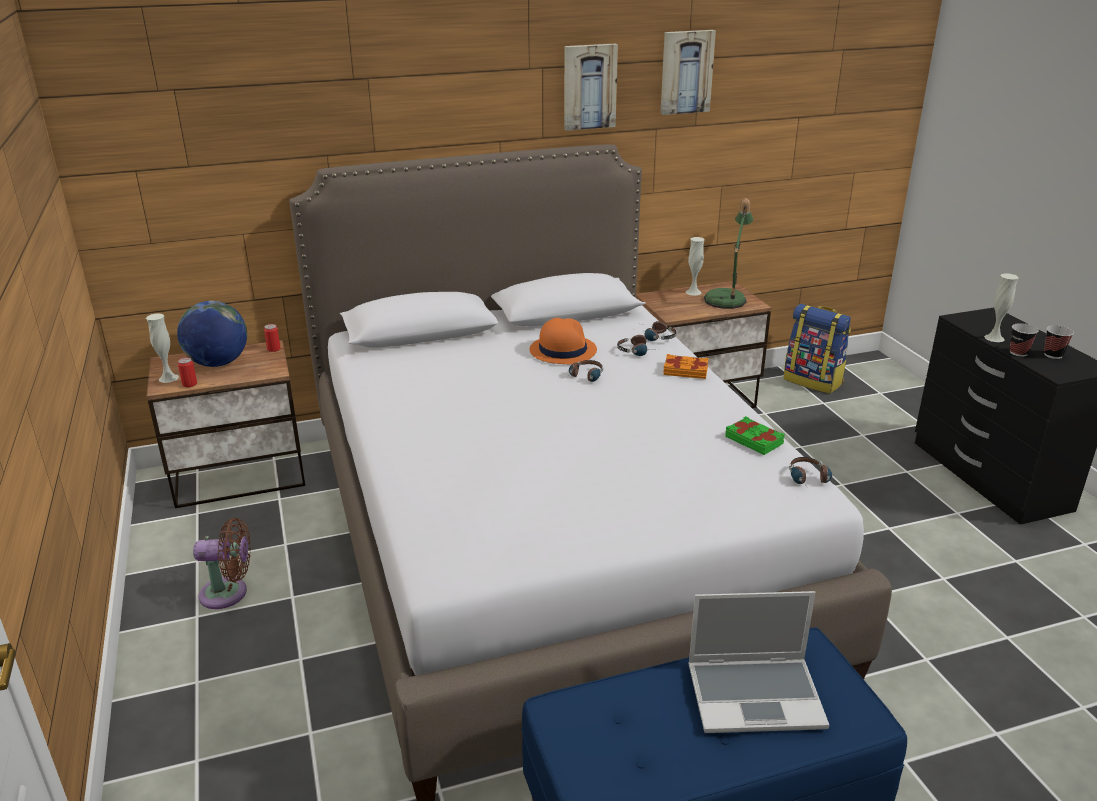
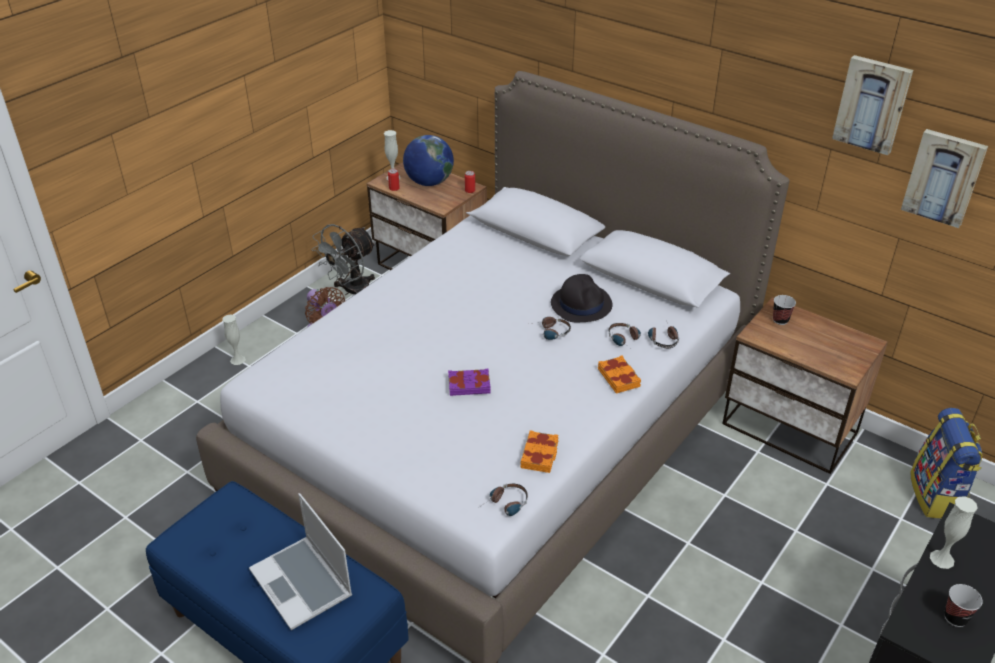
camera: 55 degrees right, 10 degrees up
orange hat [530,318,597,365] -> black hat [551,274,612,322]
picture [564,44,618,131] -> picture moved to [901,129,988,228]
white vase [686,237,705,296] -> white vase moved to [222,314,246,365]
table lamp [704,198,754,309] -> none
green book [725,416,785,455] -> orange book [520,430,559,473]
cup [1009,323,1039,357] -> cup moved to [773,295,796,325]
none -> grey fan [312,224,376,295]
none -> purple book [448,369,491,396]

